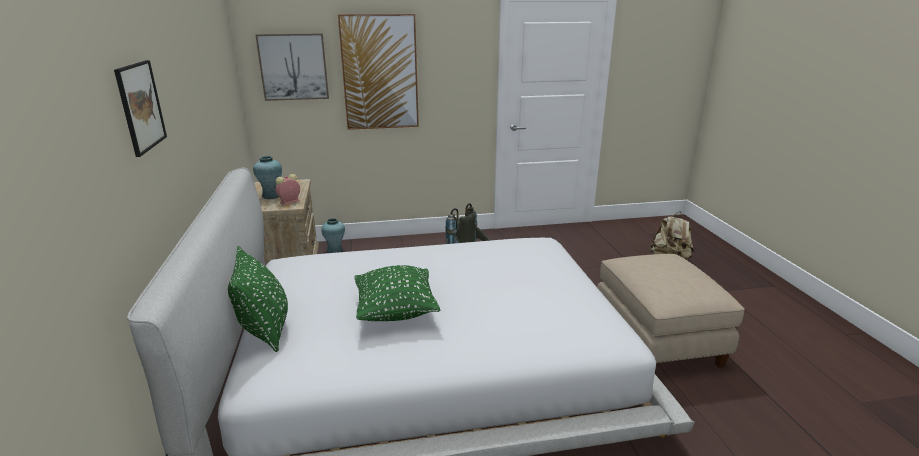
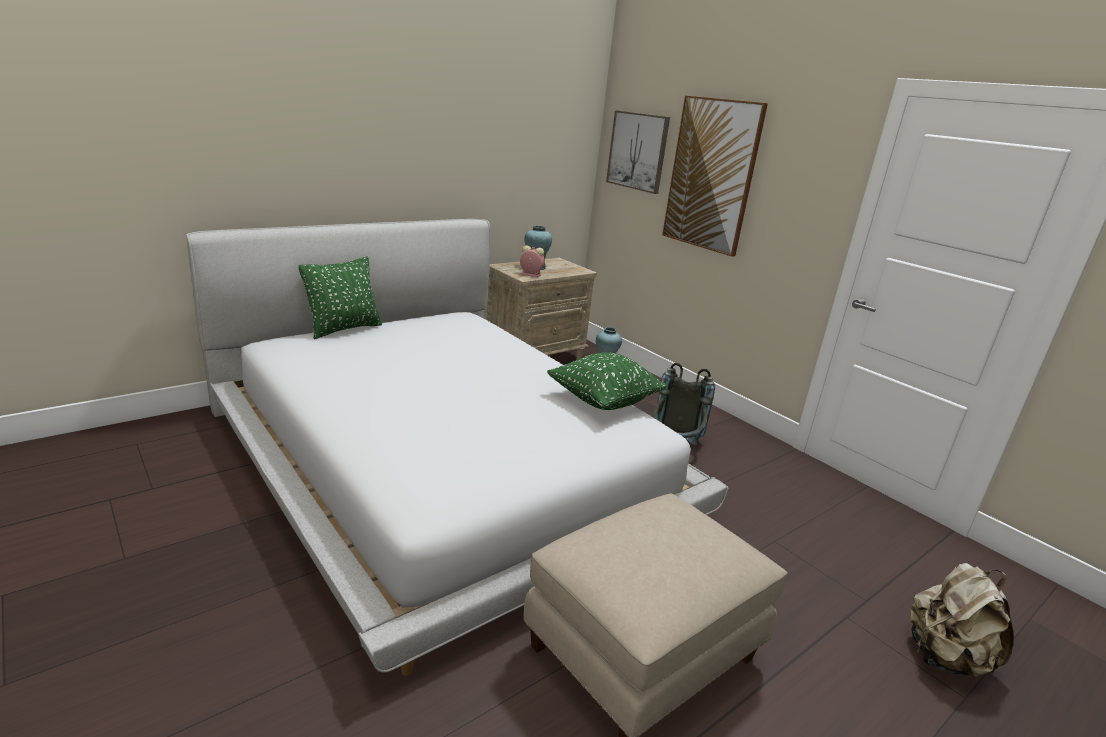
camera: 60 degrees right, 0 degrees up
picture [114,60,167,157] -> none
green pillow [354,265,440,321] -> green pillow moved to [547,352,667,410]

